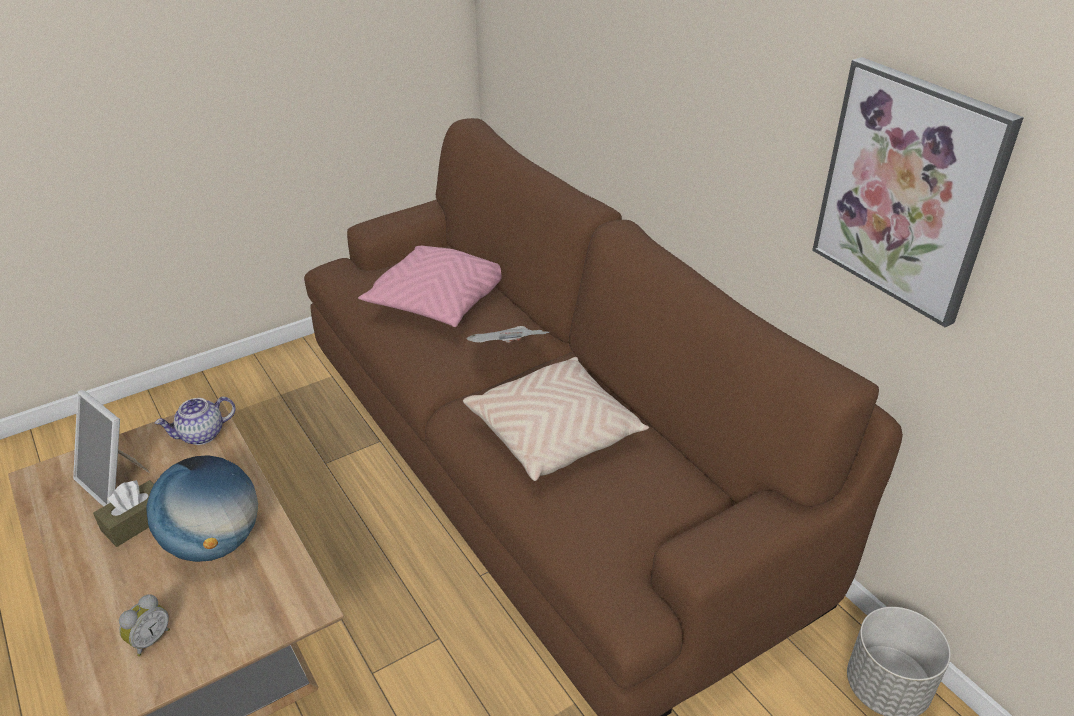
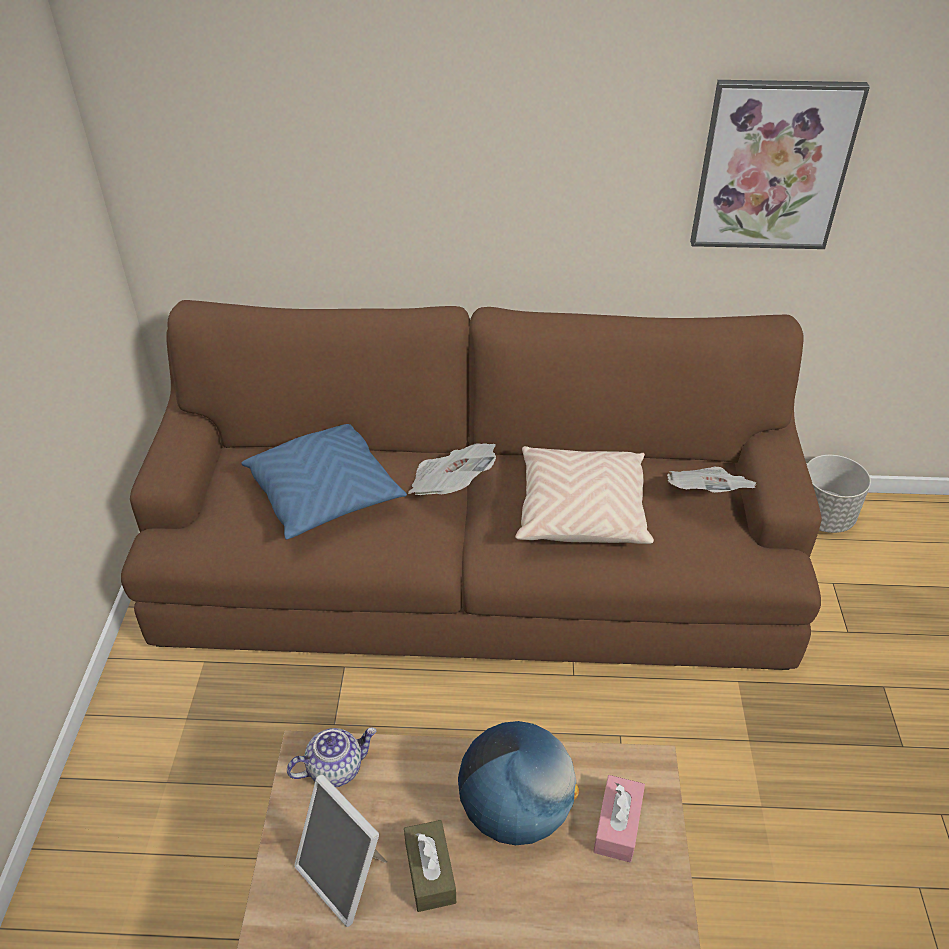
camera: 55 degrees left, 5 degrees up
picture frame [73,390,150,507] -> picture frame turned 60 degrees clockwise [294,775,387,927]
alarm clock [119,595,170,656] -> none
teapot [155,397,236,445] -> teapot turned 120 degrees counterclockwise [287,727,377,787]
pink pillow [358,246,502,327] -> blue pillow [241,424,407,540]
none -> pink tissue box [593,775,645,863]
none -> newspaper [667,467,757,493]

